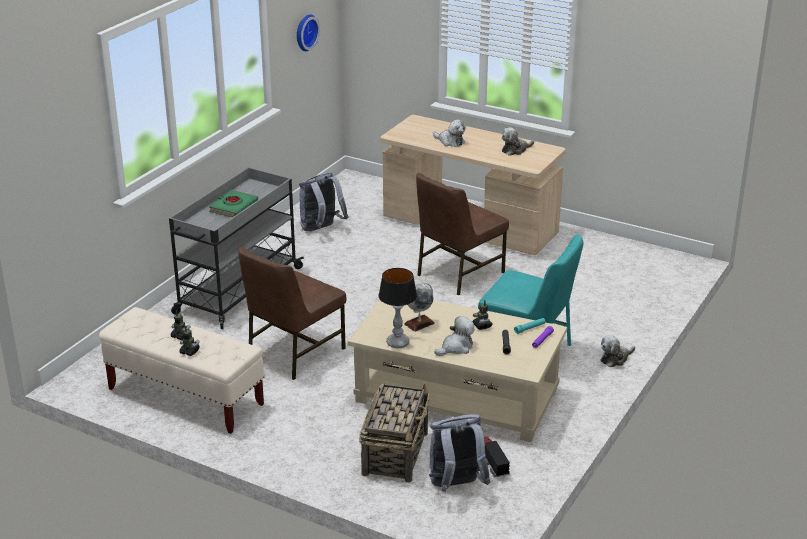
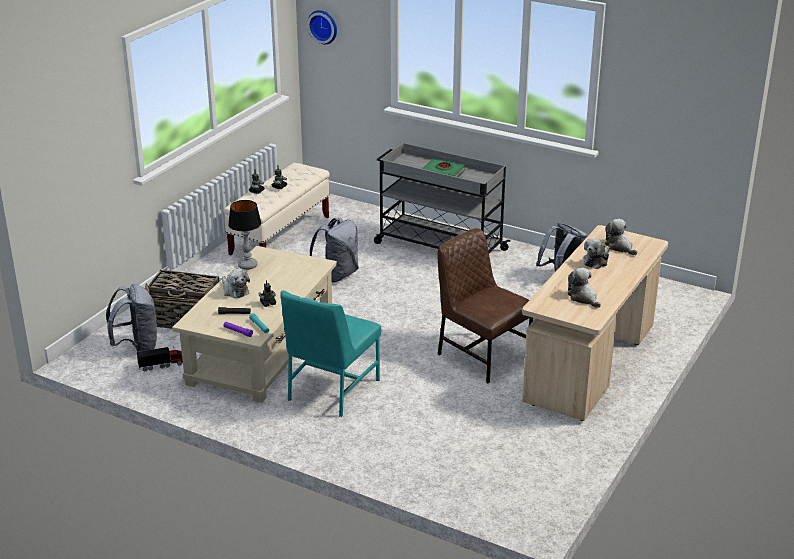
camera: 90 degrees right, 0 degrees up
brown chair [238,247,346,380] -> grey backpack [310,218,359,282]
wall clock [297,14,320,51] -> wall clock moved to [307,10,337,44]
globe [404,282,435,332] -> none
plush toy [601,336,635,367] -> plush toy moved to [605,219,637,255]

